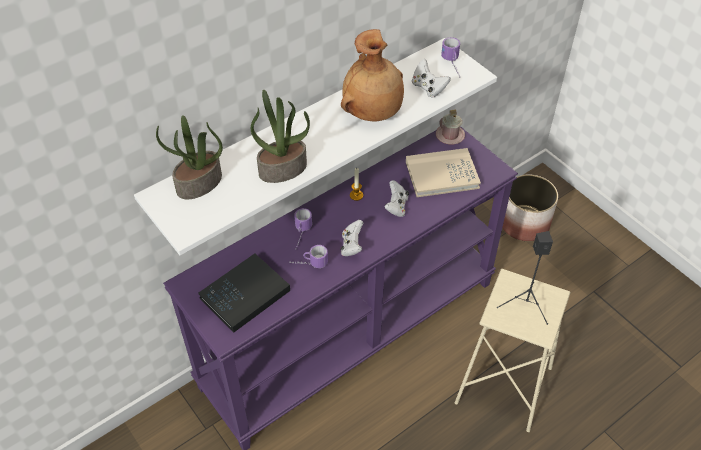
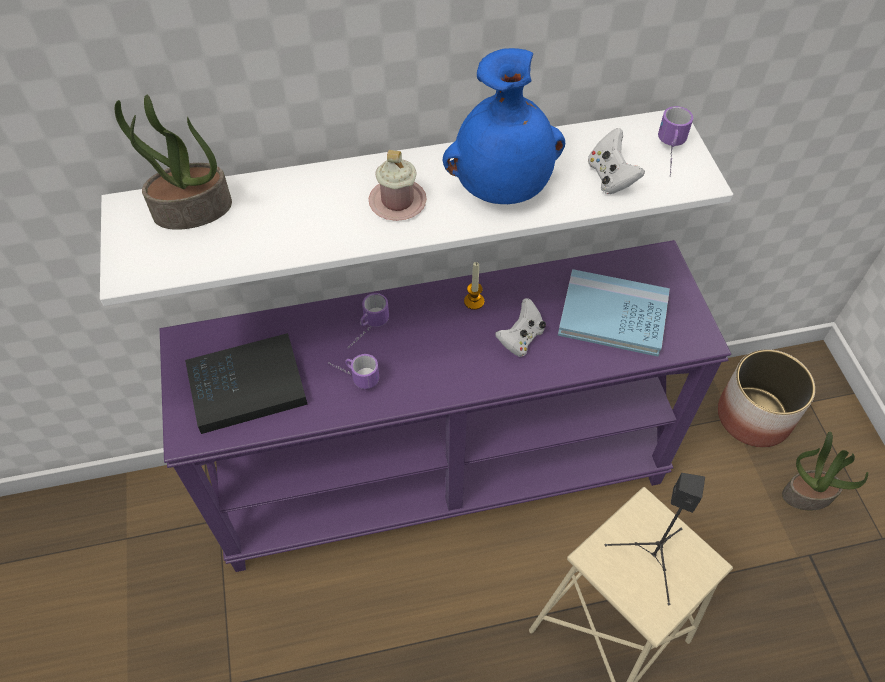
camera: 25 degrees right, 5 degrees up
potted plant [251,90,310,183] -> potted plant moved to [782,431,868,510]
white game controller [340,220,363,256] -> none
brown vase [341,29,404,121] -> blue vase [443,48,565,204]
beige book [406,148,481,197] -> blue book [558,269,670,357]
pink mug [436,109,465,145] -> pink mug moved to [369,150,427,221]

